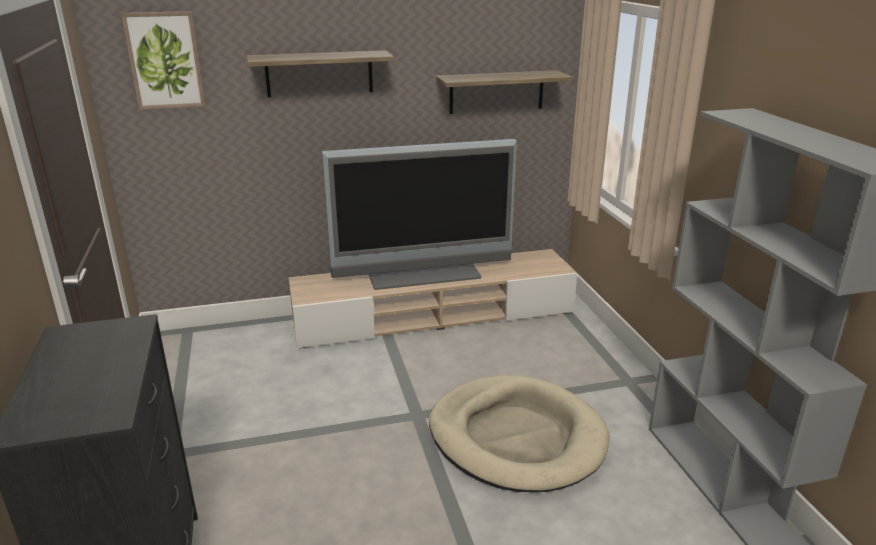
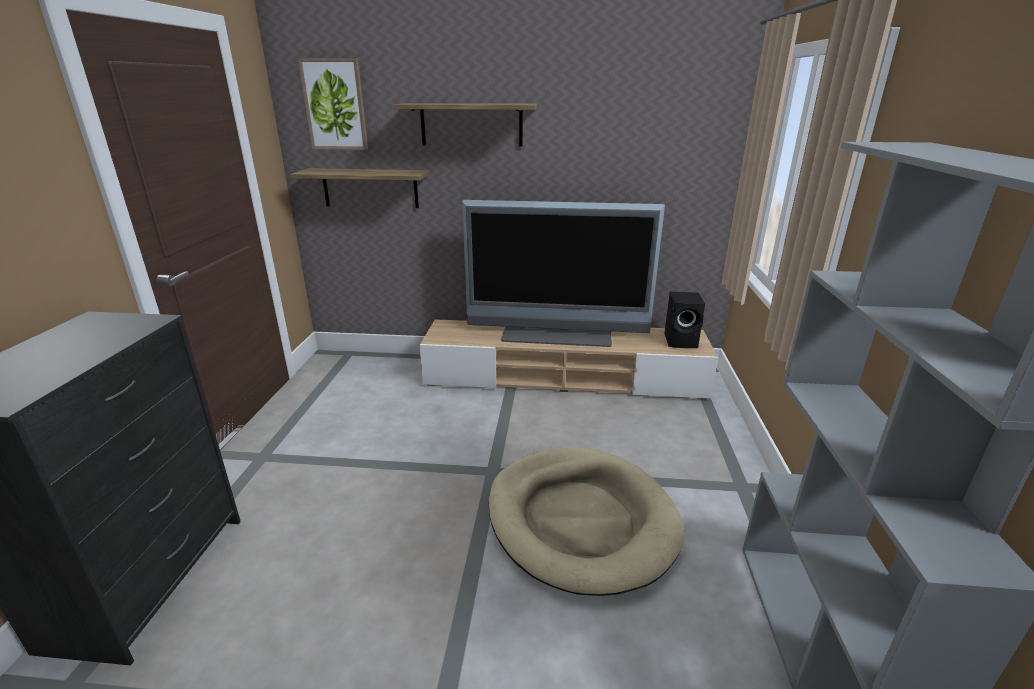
camera: 20 degrees right, 0 degrees up
shelf [436,70,573,114] -> shelf moved to [290,168,430,208]
none -> black speaker [664,292,705,348]

